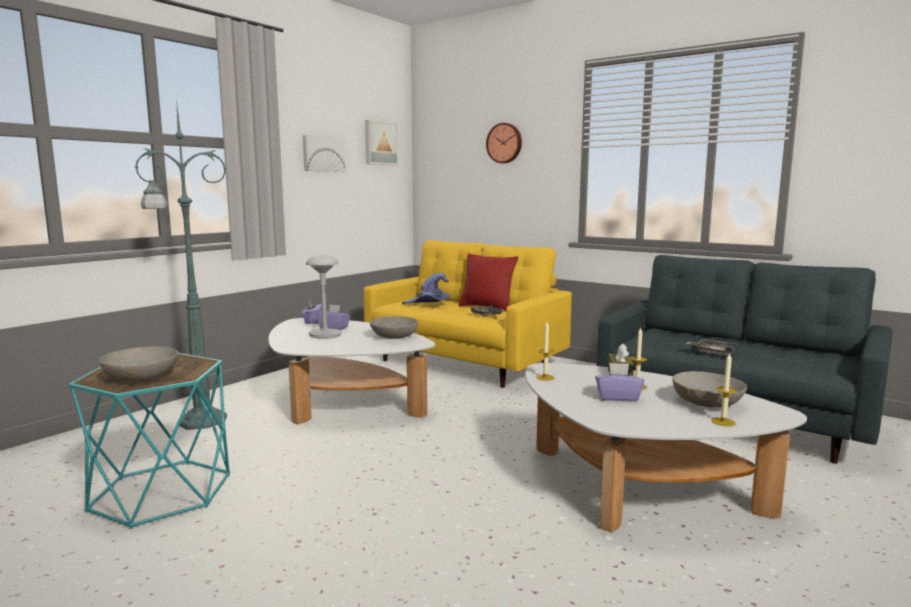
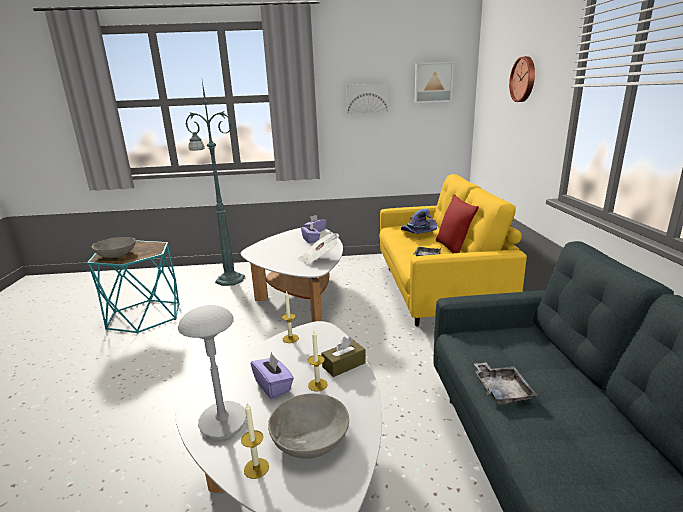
camera: 50 degrees right, 10 degrees up
grey table lamp [306,254,341,339] -> grey table lamp moved to [178,305,246,440]
grey bowl [370,316,418,339] -> newspaper [298,233,339,264]

